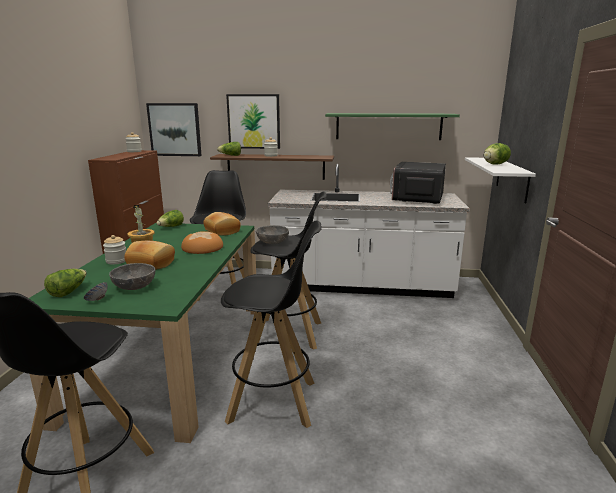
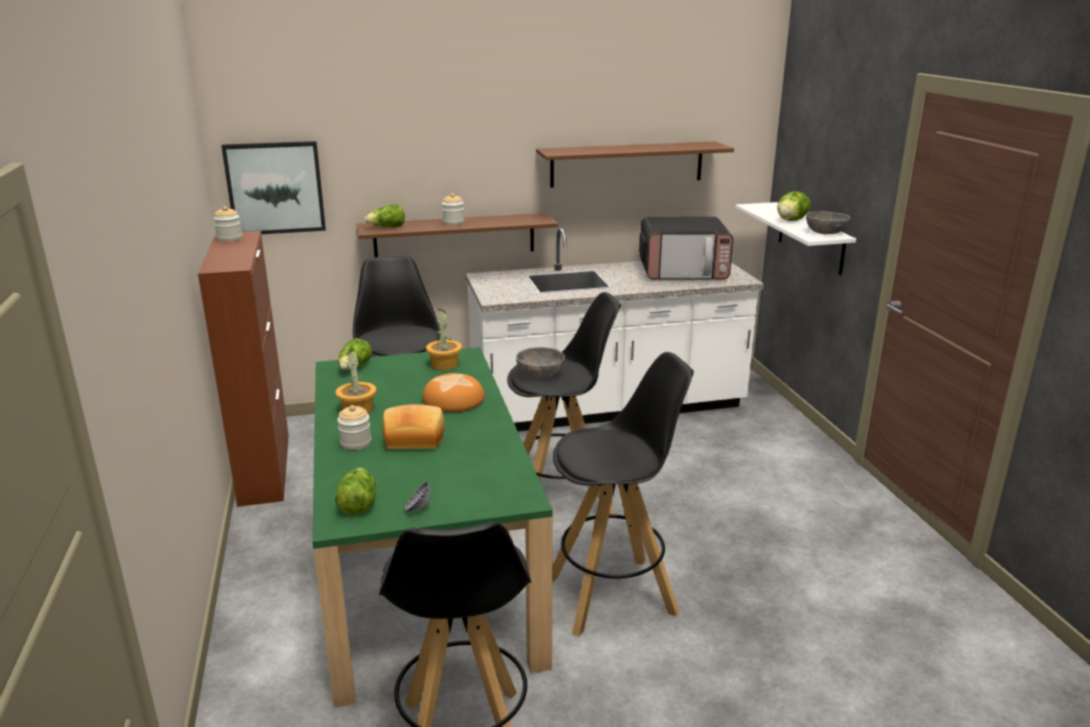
camera: 20 degrees left, 5 degrees up
grey bowl [109,263,155,290] -> grey bowl moved to [806,211,850,234]
bread [203,212,241,236] -> potted plant [426,309,462,370]
picture [226,94,280,149] -> none
green shelf [325,113,460,140] -> brown shelf [536,141,734,188]
microwave [390,162,446,204] -> microwave turned 90 degrees counterclockwise [639,217,733,280]

